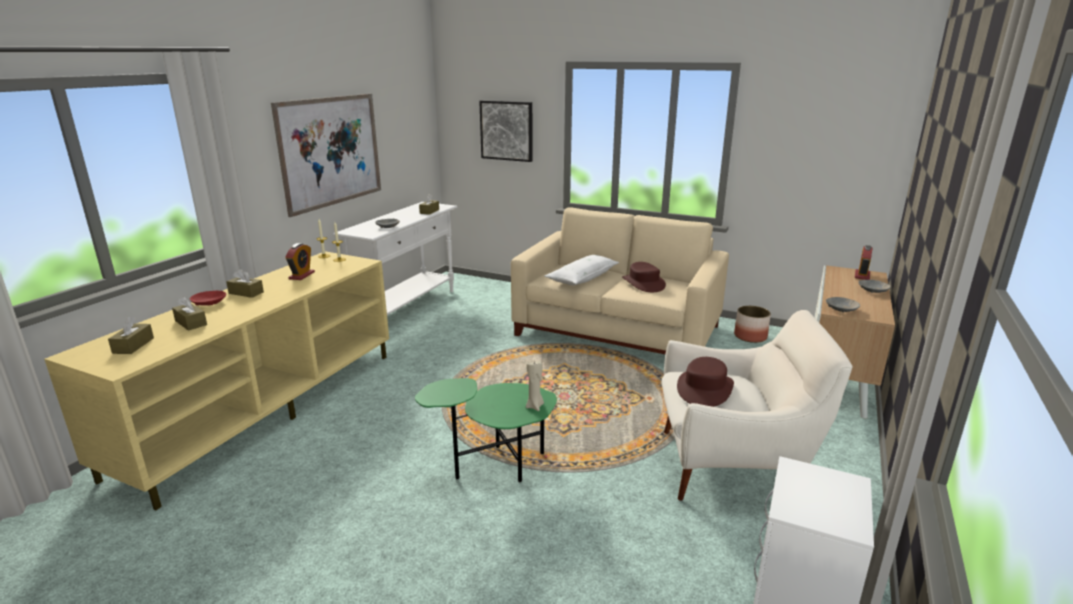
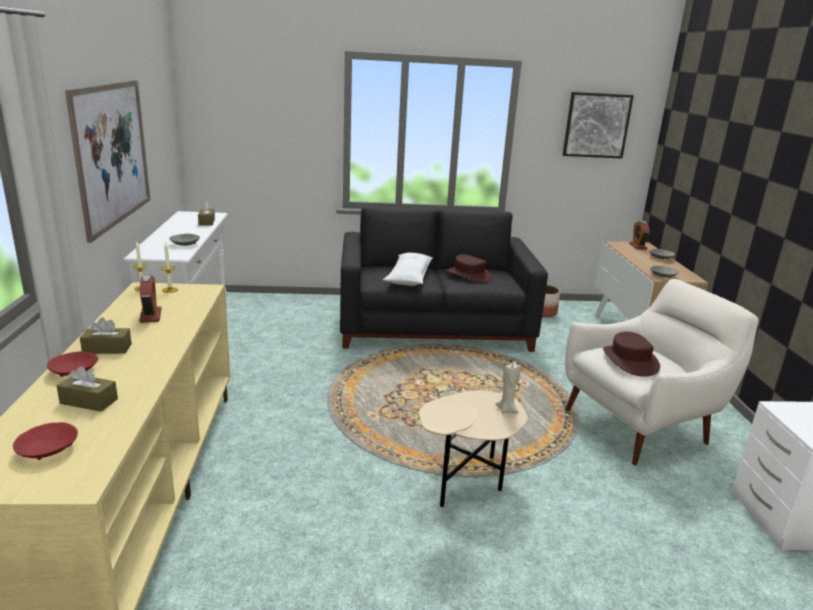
camera: 30 degrees left, 0 degrees up
brown tissue box [108,317,154,354] -> red bowl [13,422,78,460]
green side table [415,378,557,482] -> beige side table [419,390,528,507]
picture [479,100,532,162] -> picture moved to [563,92,634,159]
beige sofa [511,207,729,354] -> black sofa [340,206,548,352]

